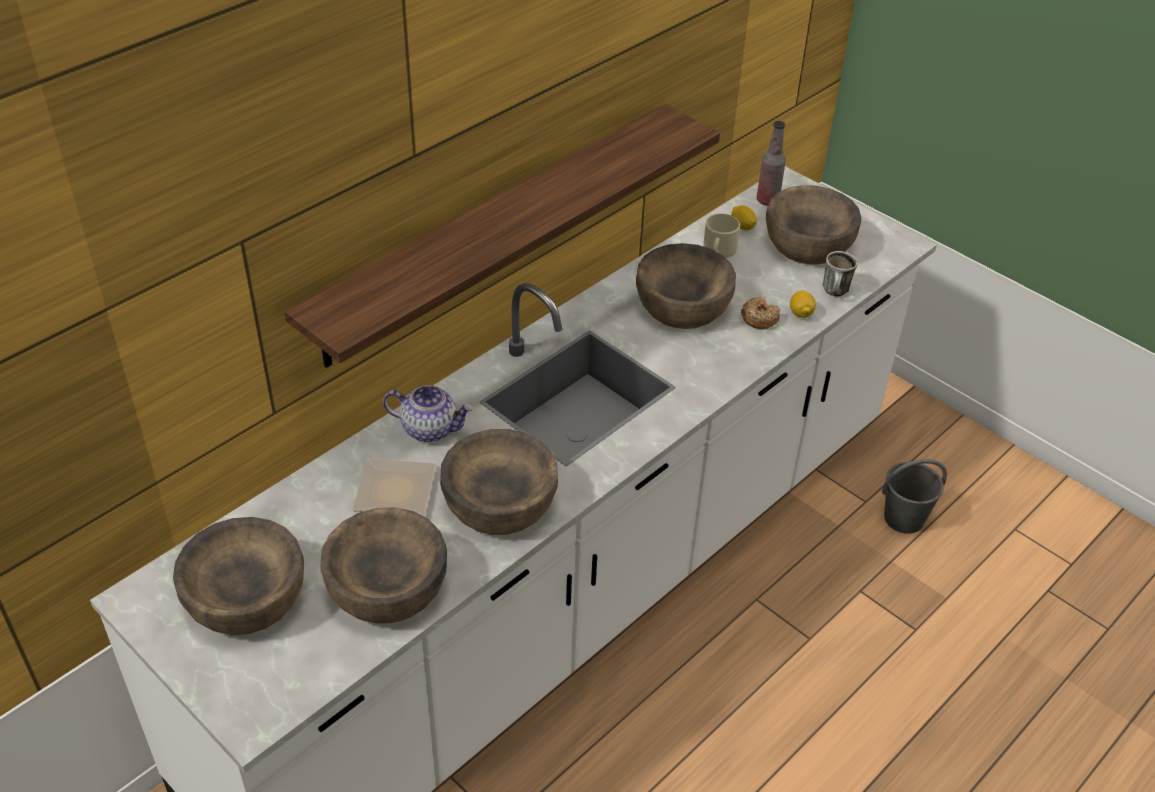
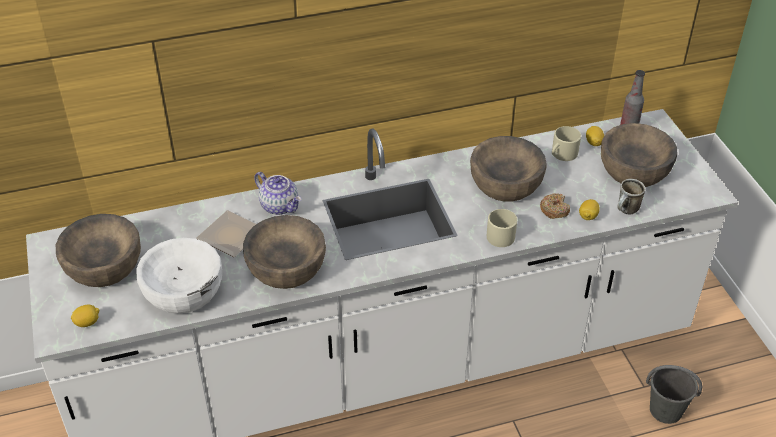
camera: 30 degrees right, 0 degrees up
shelf [284,104,720,368] -> none
brown bowl [320,507,447,624] -> white bowl [137,238,222,314]
none -> lemon [71,305,99,327]
none -> beige mug [487,209,517,247]

